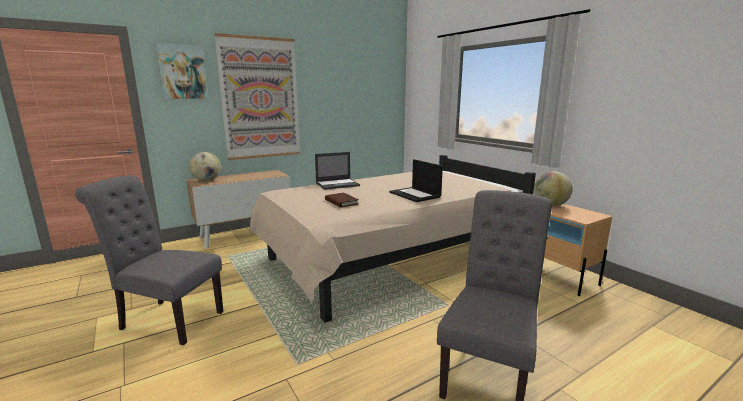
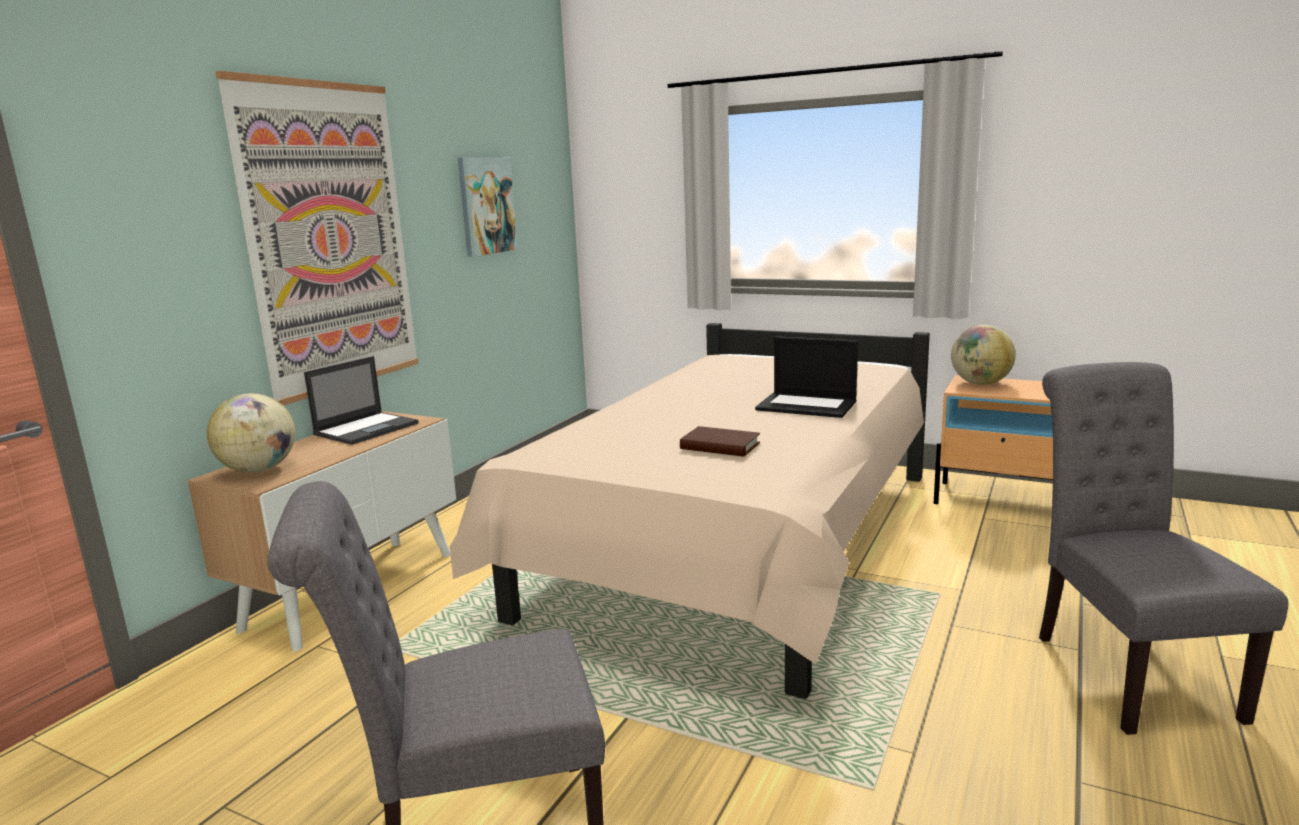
camera: 30 degrees left, 0 degrees up
picture [155,43,208,99] -> picture moved to [458,157,518,257]
laptop [315,152,360,190] -> laptop moved to [304,356,419,445]

